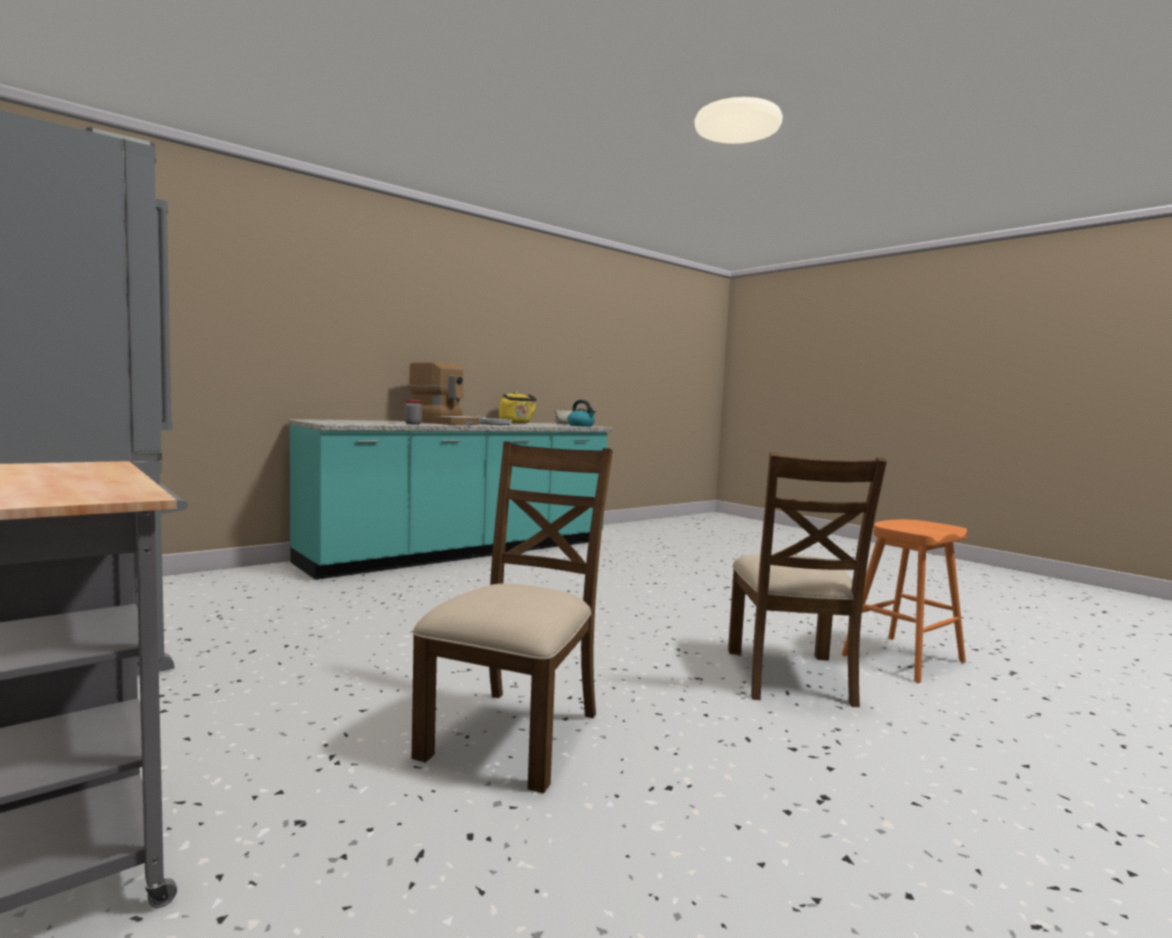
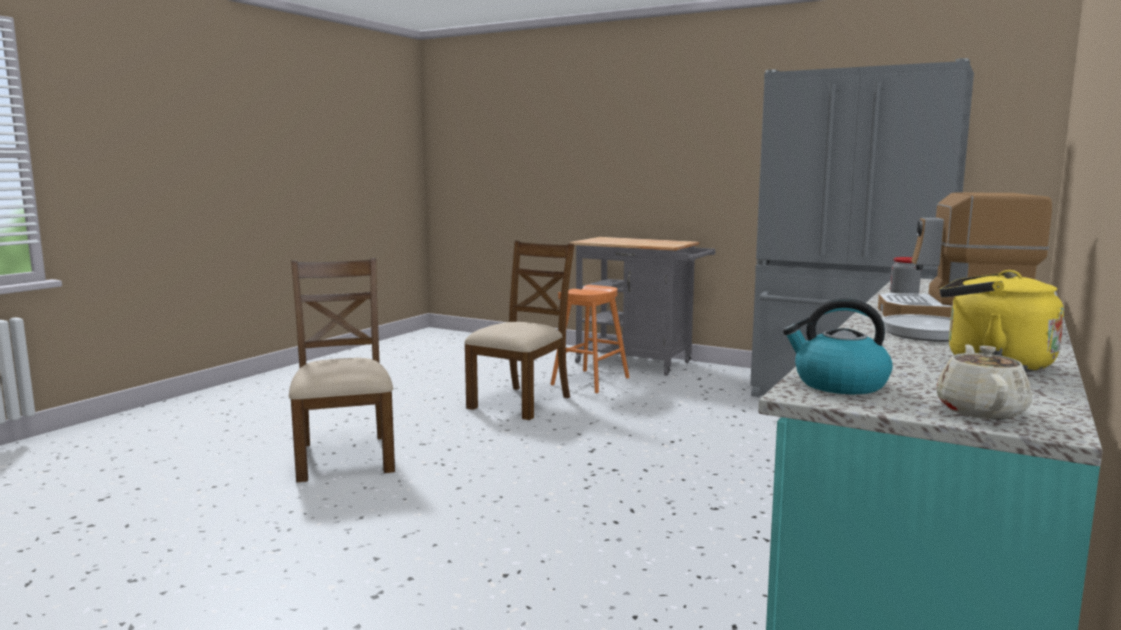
camera: 160 degrees right, 5 degrees up
brown chair [412,441,613,793] -> brown chair turned 150 degrees counterclockwise [464,241,574,420]
orange stool [842,520,967,683] -> orange stool moved to [550,285,630,393]

